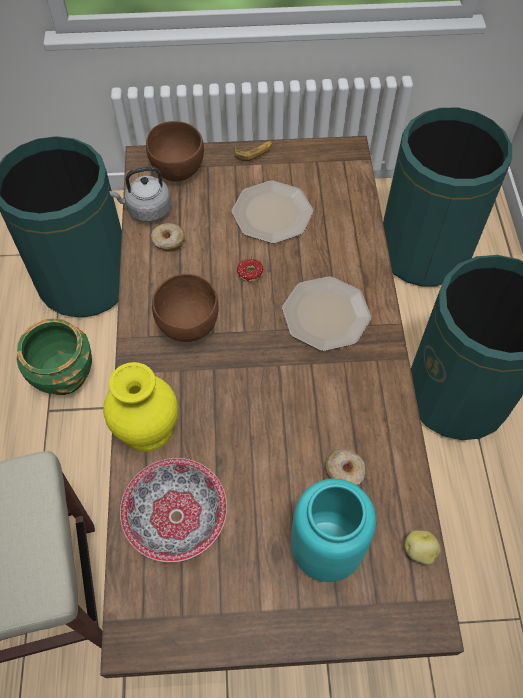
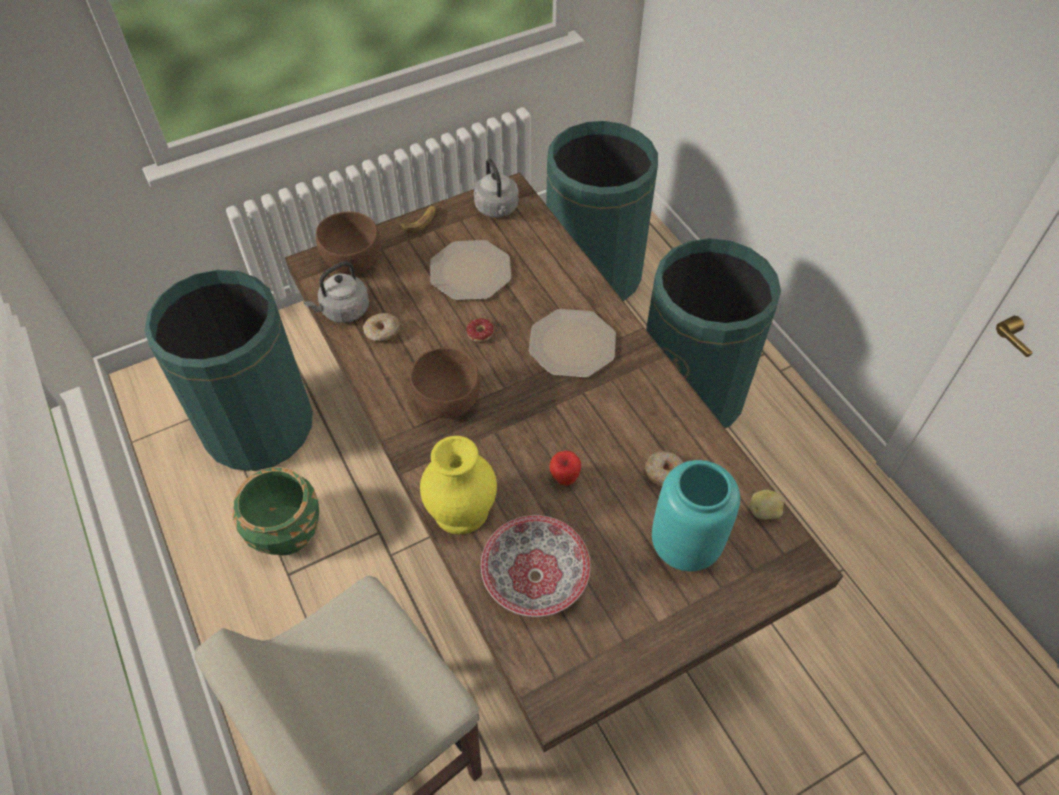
camera: 25 degrees left, 5 degrees down
none -> grey kettle [474,159,519,218]
none -> apple [550,451,581,486]

